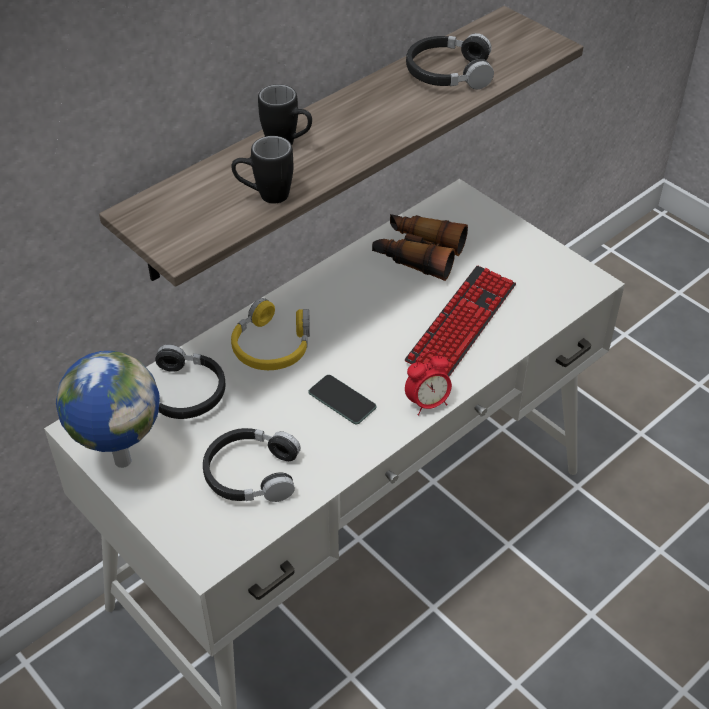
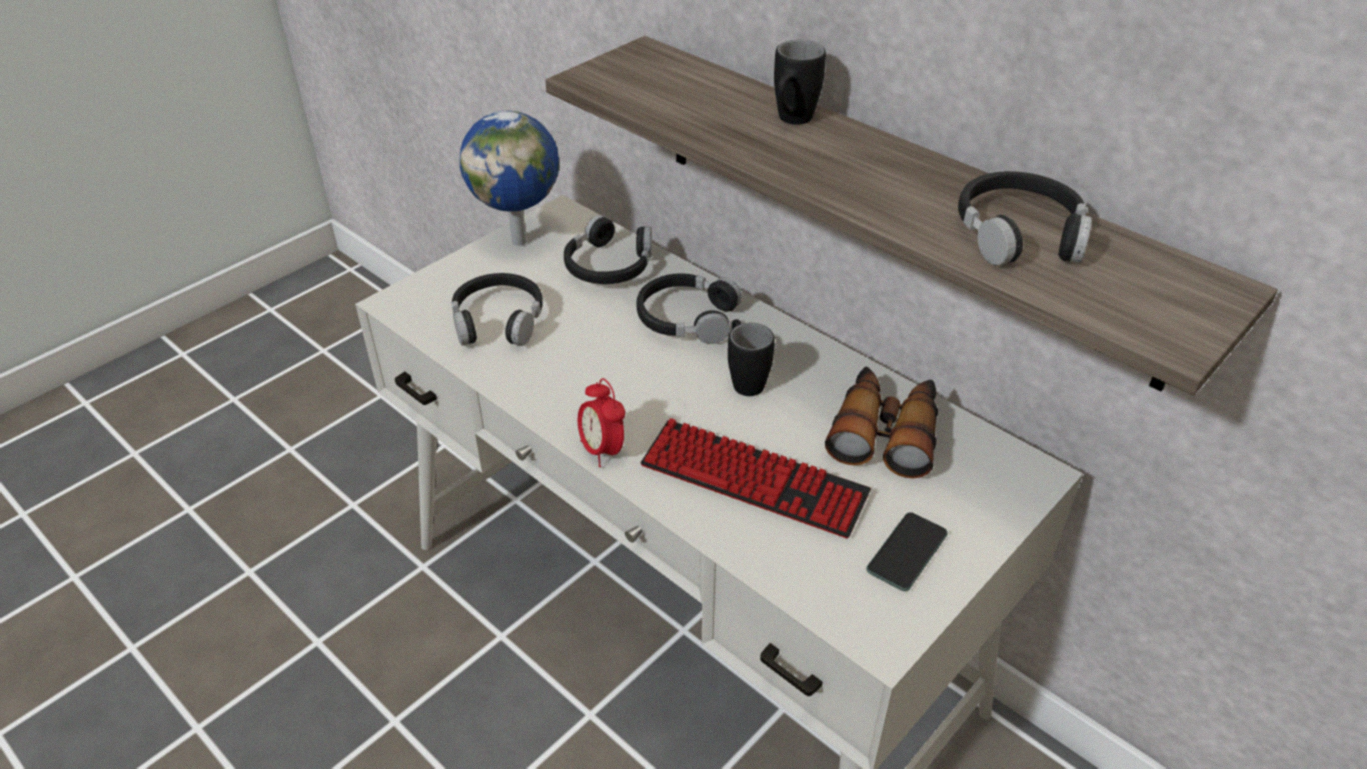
camera: 85 degrees right, 5 degrees down
yellow headphones [231,298,310,370] -> black headphones [637,273,742,344]
black mug [232,136,294,204] -> black mug moved to [728,319,775,396]
phone [308,375,377,424] -> phone moved to [866,512,948,591]

